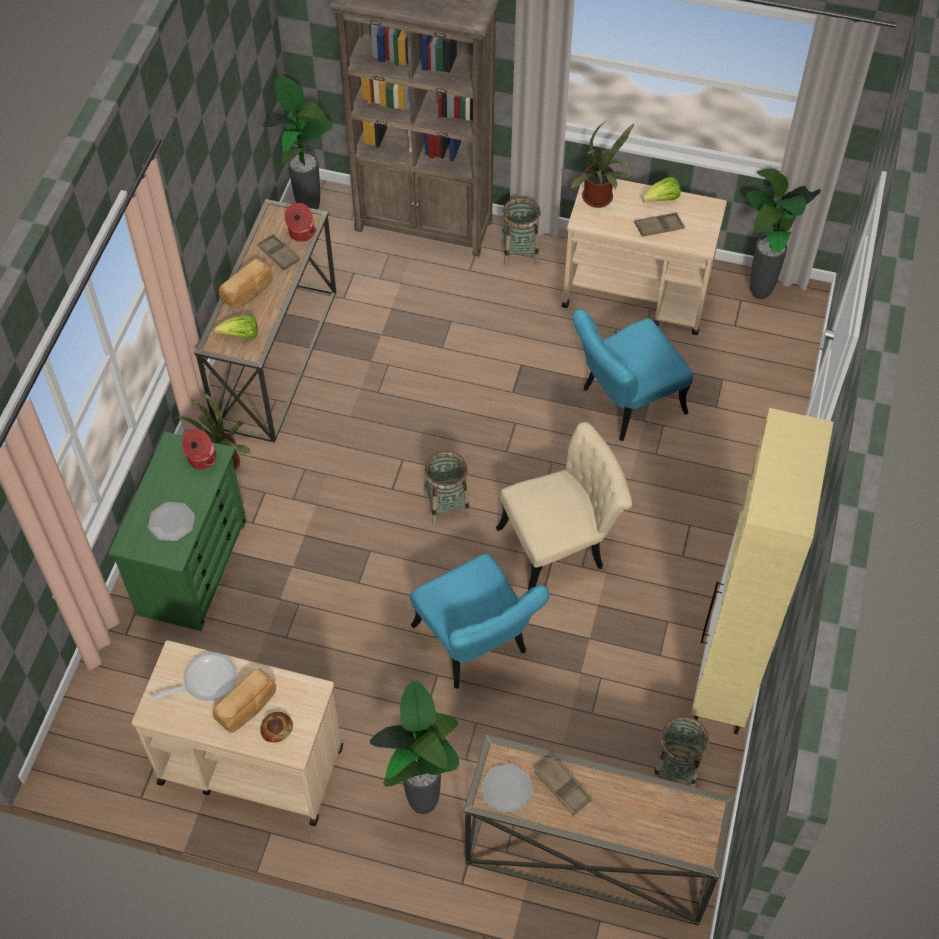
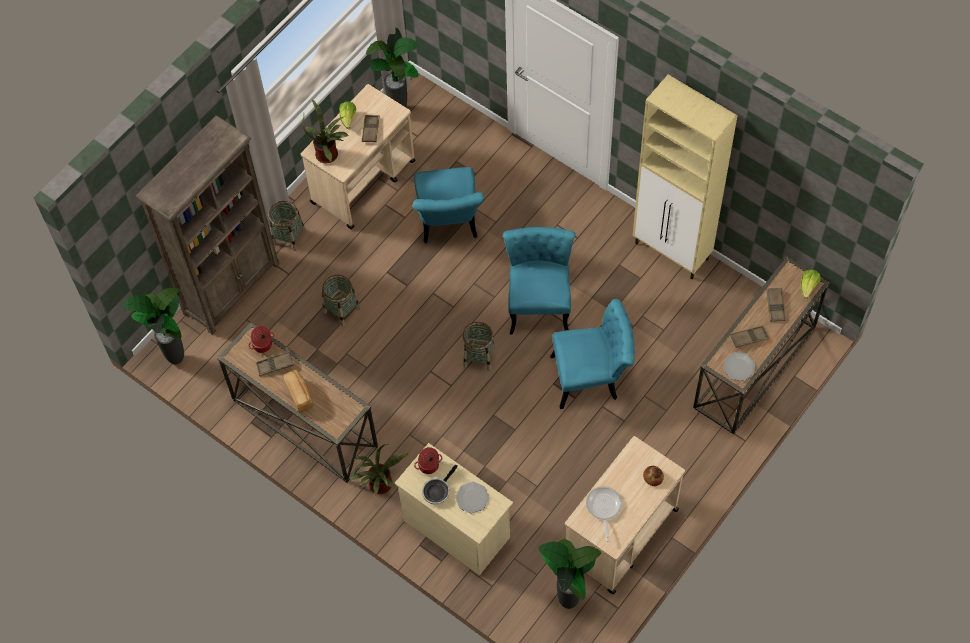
camera: 65 degrees left, 5 degrees up
green dresser [108,431,247,631] -> beige dresser [395,443,513,576]
bread [212,669,276,733] -> none
lettuce [214,315,257,340] -> lettuce moved to [801,270,821,299]
potted plant [370,681,459,814] -> potted plant moved to [539,539,601,609]
beige chair [496,422,632,590] -> turquoise chair [503,227,575,335]
basket [653,716,709,787] -> basket moved to [322,275,360,327]
none -> frying pan [422,465,458,504]
none -> brown tray [766,288,786,322]

